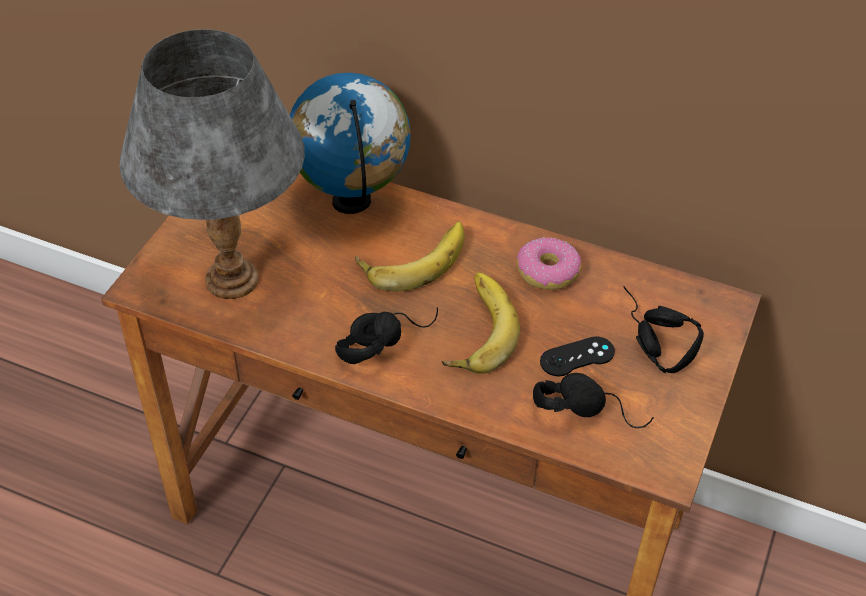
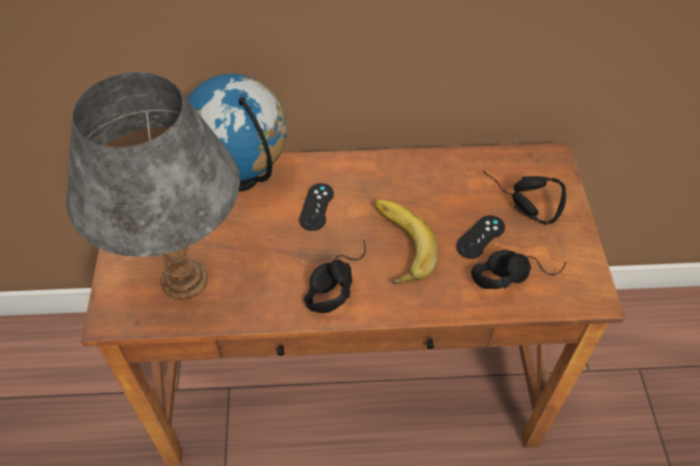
camera: 25 degrees left, 5 degrees up
banana [355,221,464,291] -> black game controller [299,183,334,231]
donut [517,237,581,290] -> none

